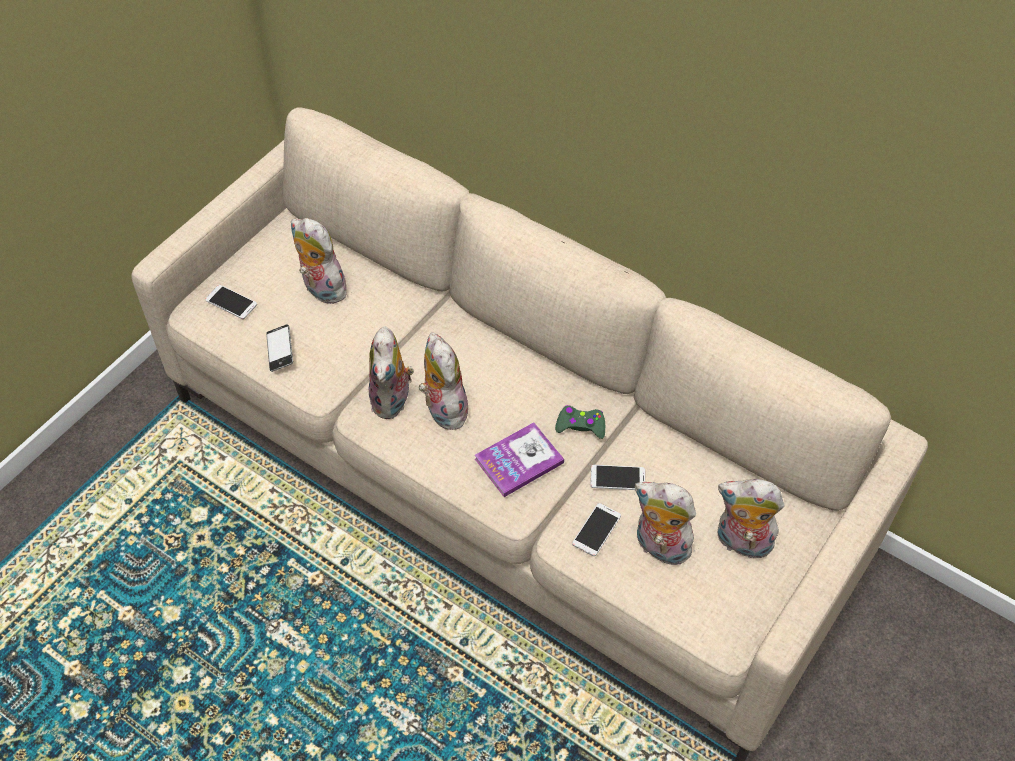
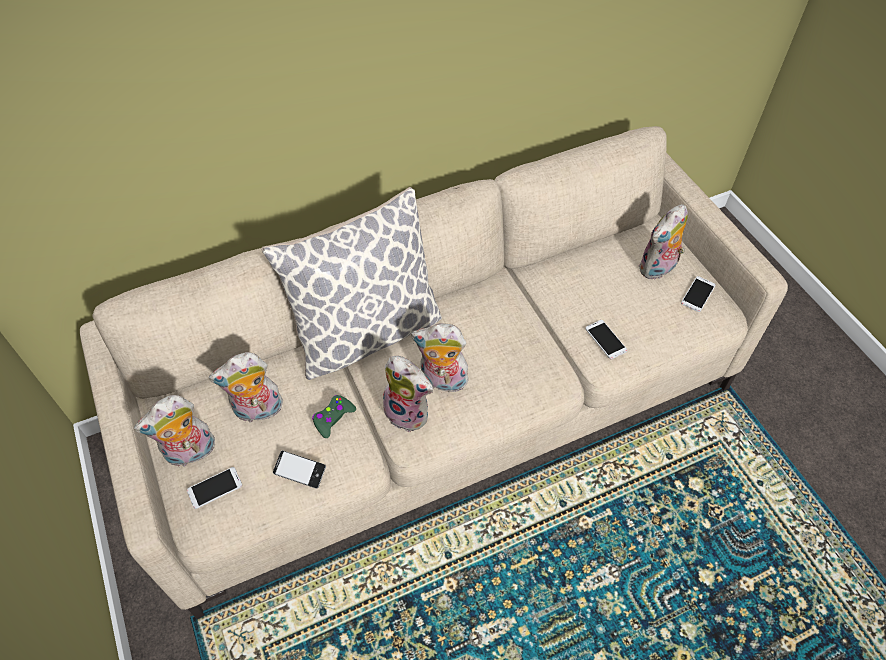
camera: 60 degrees left, 0 degrees up
book [475,422,564,497] -> none
green game controller [555,405,605,439] -> green game controller moved to [312,395,356,438]
phone [590,465,645,490] -> phone moved to [681,276,716,312]
plush toy [634,482,697,567] -> plush toy moved to [134,395,215,467]
none -> pillow [261,187,442,380]

